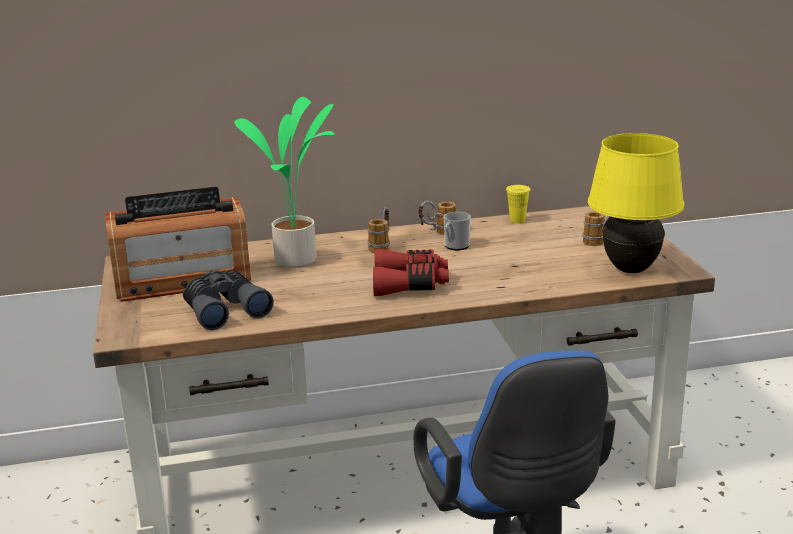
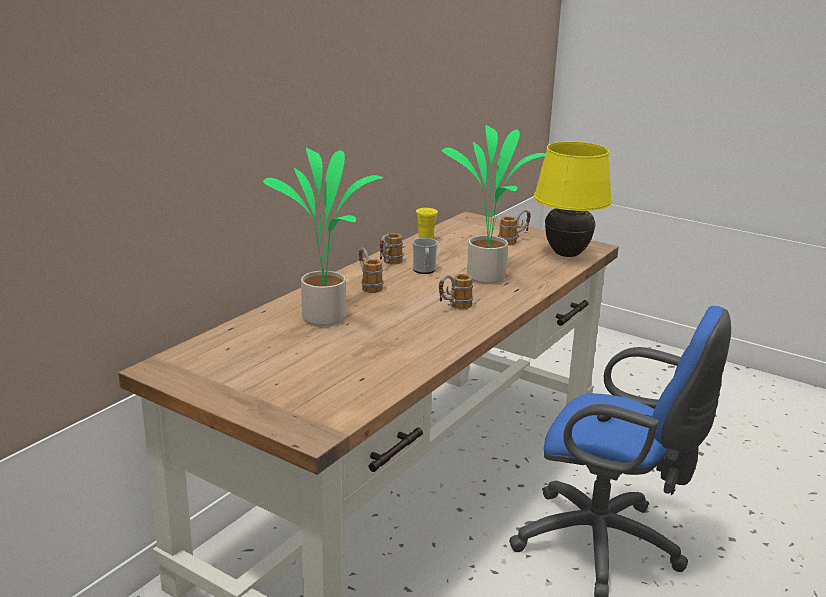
camera: 45 degrees left, 0 degrees up
radio [105,187,251,302] -> none
grey binoculars [183,270,274,330] -> none
red binoculars [373,249,449,296] -> mug [439,274,473,309]
none -> potted plant [442,125,549,284]

